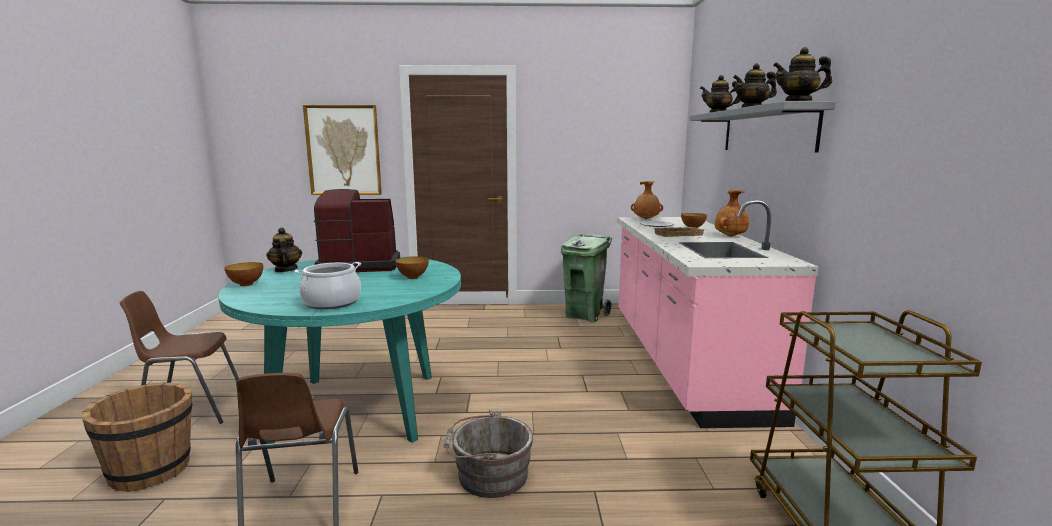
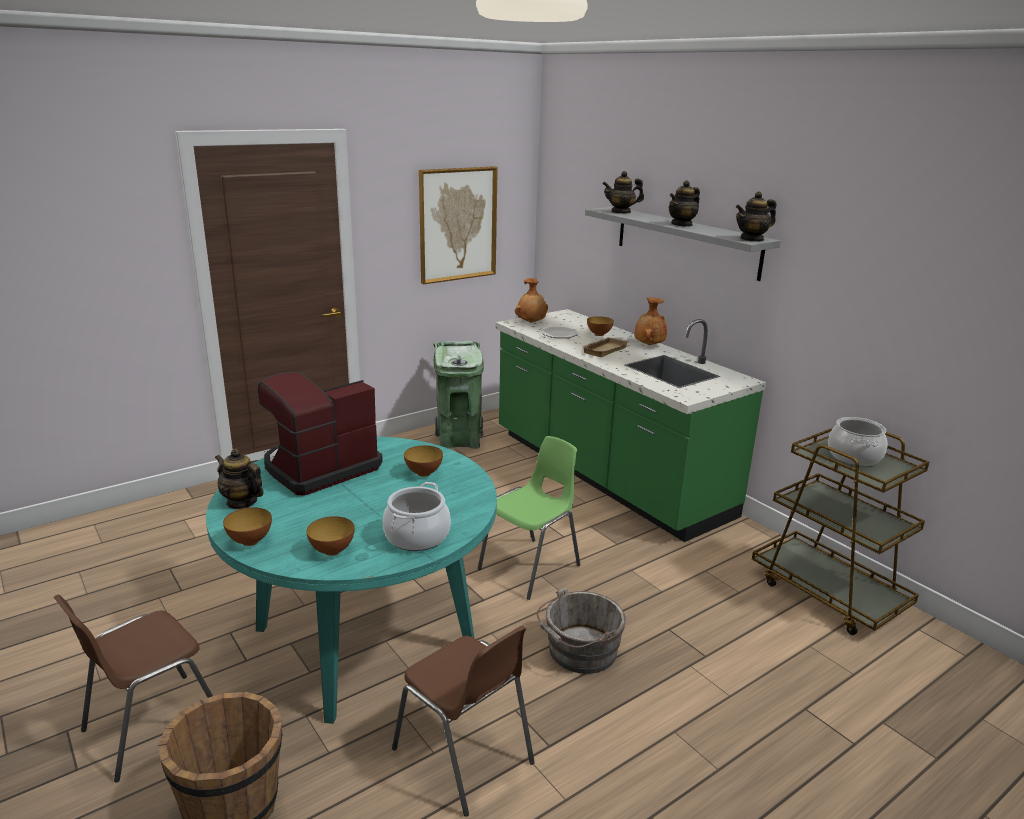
camera: 35 degrees left, 10 degrees up
picture [303,105,382,195] -> picture moved to [419,166,498,284]
pink counter [617,200,818,428] -> green counter [495,309,766,542]
none -> bowl [306,516,355,556]
none -> green chair [478,436,581,600]
none -> cooking pot [828,417,888,466]

